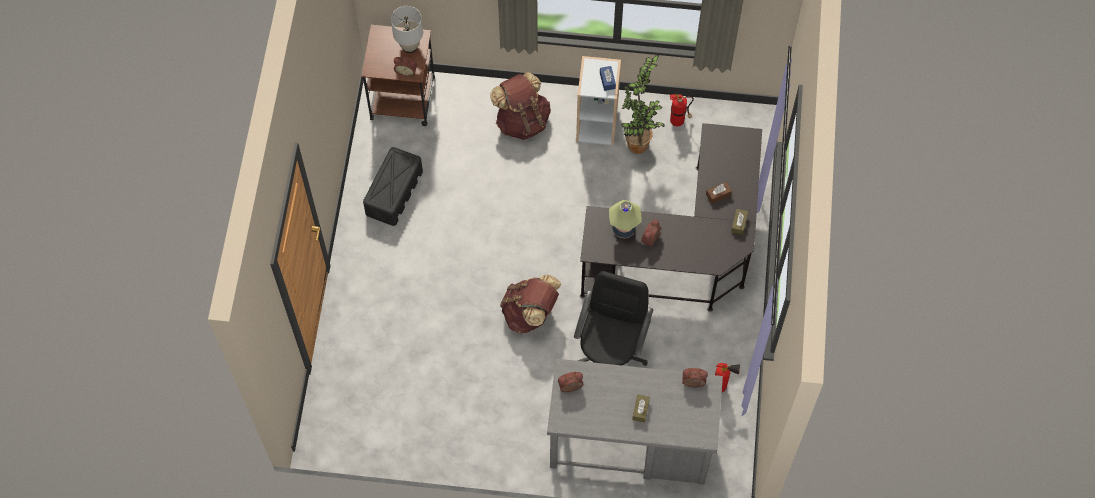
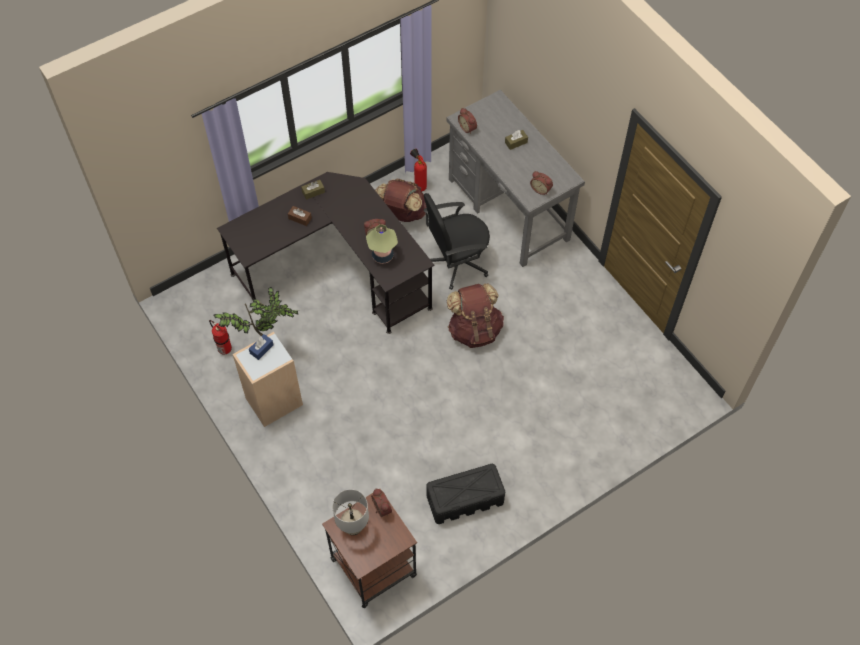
camera: 130 degrees left, 5 degrees down
brown backpack [490,72,551,140] -> brown backpack moved to [375,178,427,222]

